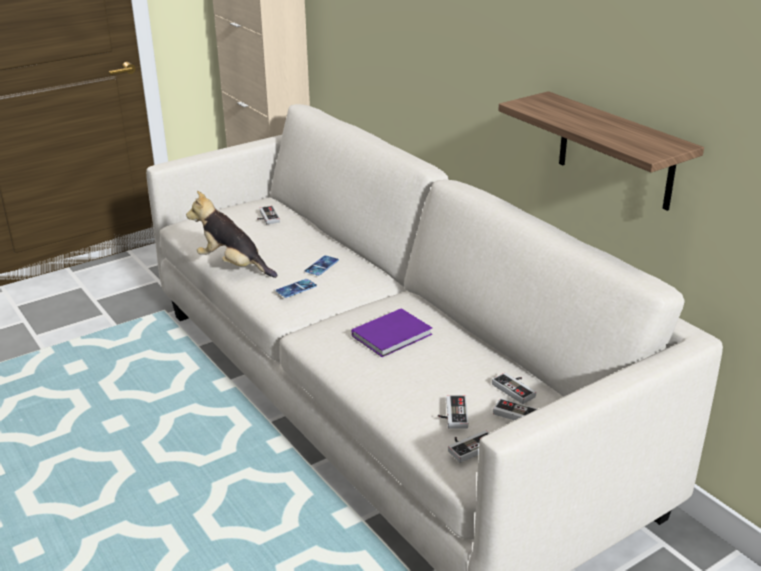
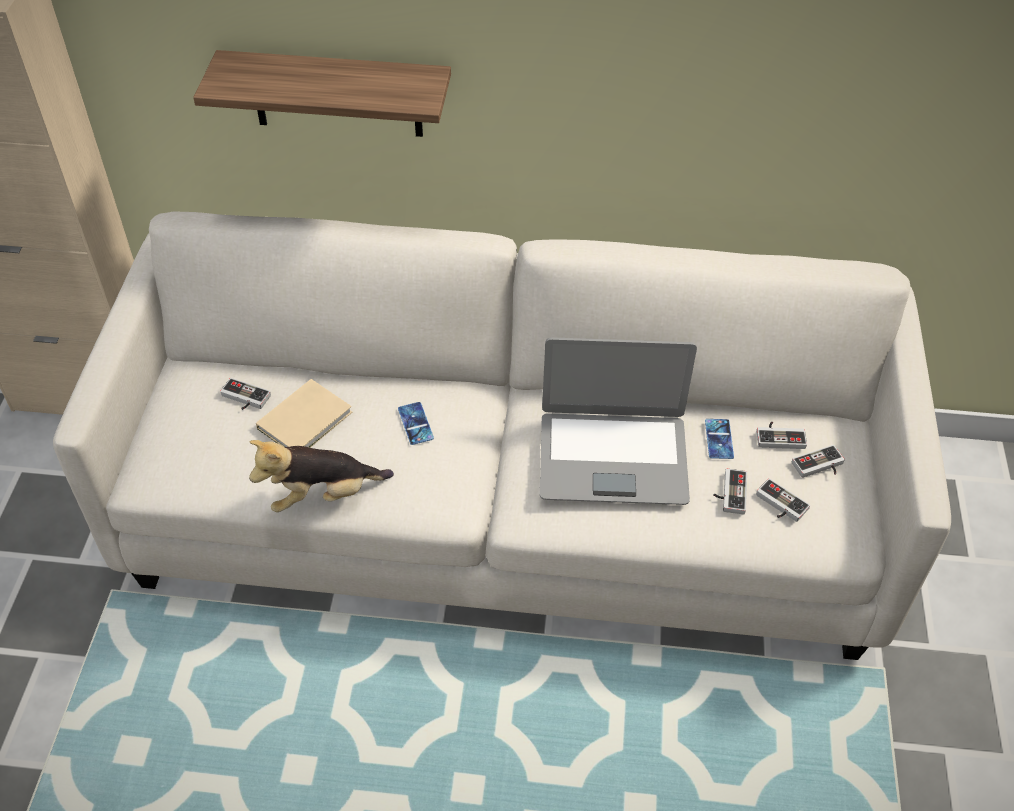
camera: 50 degrees left, 20 degrees up
phone [276,279,317,298] -> phone moved to [705,419,734,459]
purple book [352,308,432,357] -> laptop [540,337,697,505]
game controller [448,430,489,463] -> game controller moved to [714,469,747,514]
shelf [498,91,704,211] -> shelf moved to [193,50,451,137]
none -> beige book [256,379,352,448]

